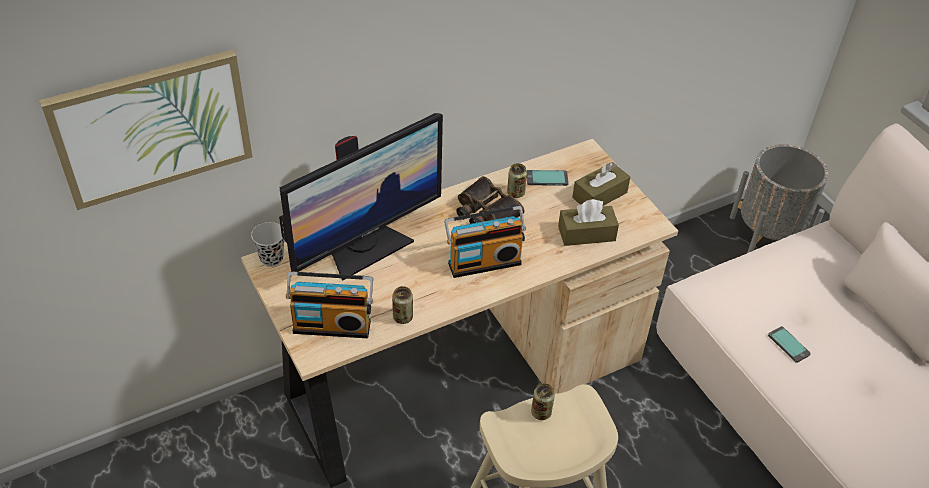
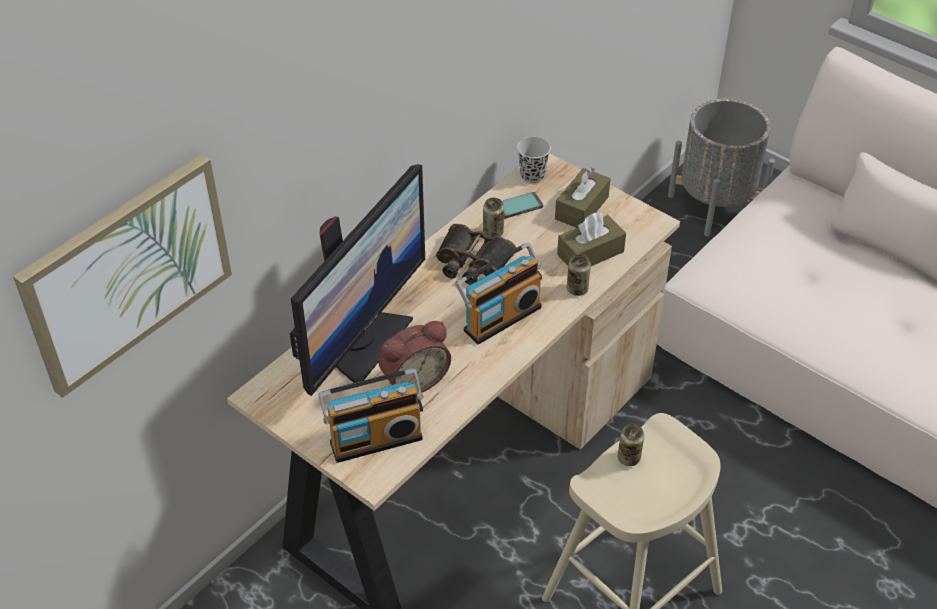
camera: 20 degrees left, 0 degrees up
black cup [251,222,284,267] -> black cup moved to [517,137,551,183]
can [392,286,413,324] -> can moved to [567,254,591,296]
phone [768,326,811,363] -> none
none -> alarm clock [378,321,451,393]

